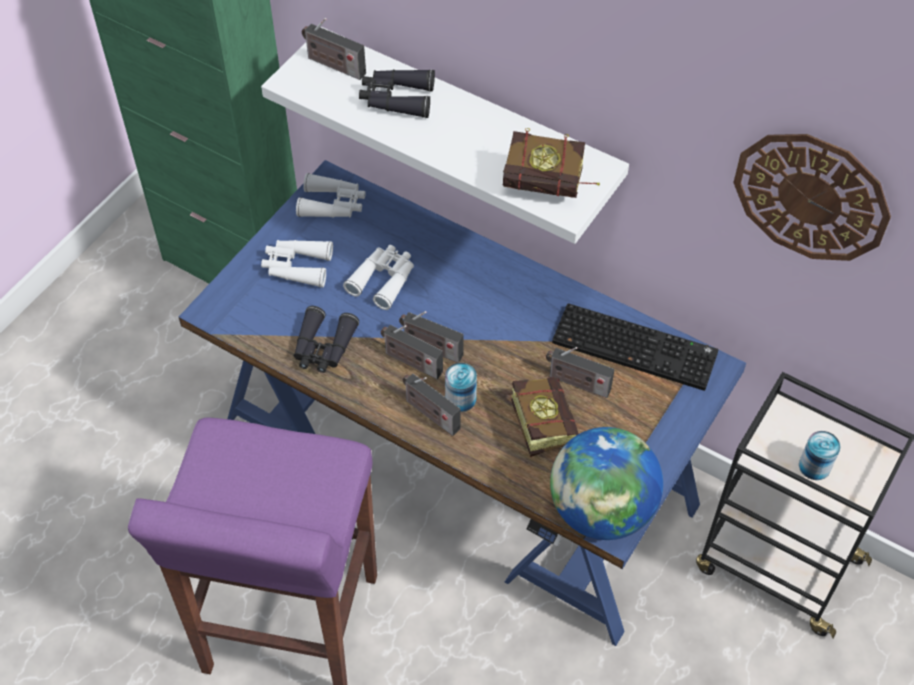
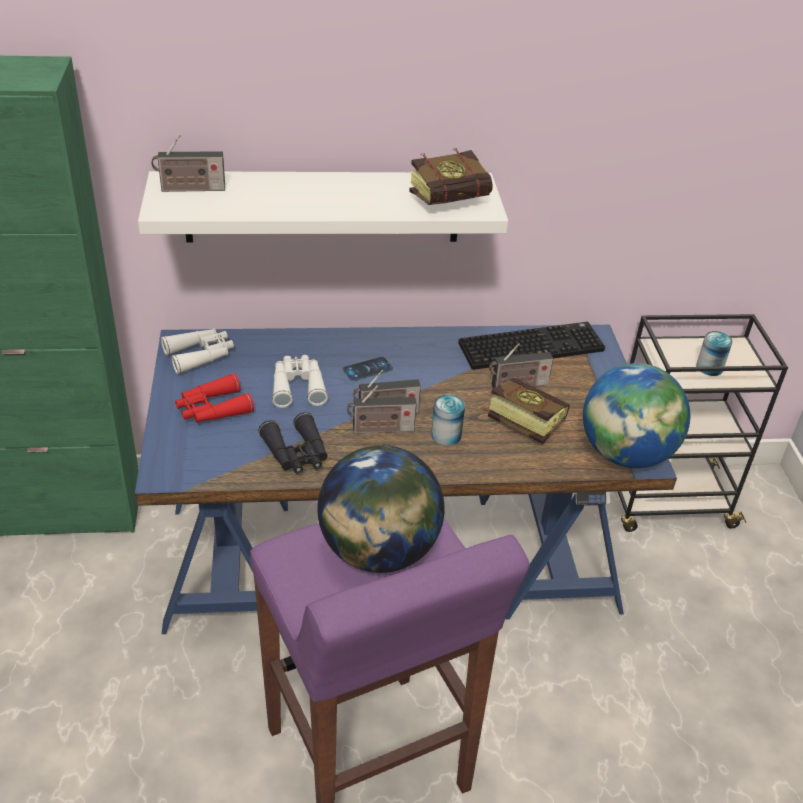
camera: 40 degrees left, 15 degrees down
white binoculars [261,240,333,288] -> red binoculars [175,373,254,423]
black binoculars [359,69,435,118] -> none
radio [403,374,460,436] -> none
wall clock [733,134,891,261] -> none
none -> globe [317,445,445,573]
none -> phone [343,357,393,381]

